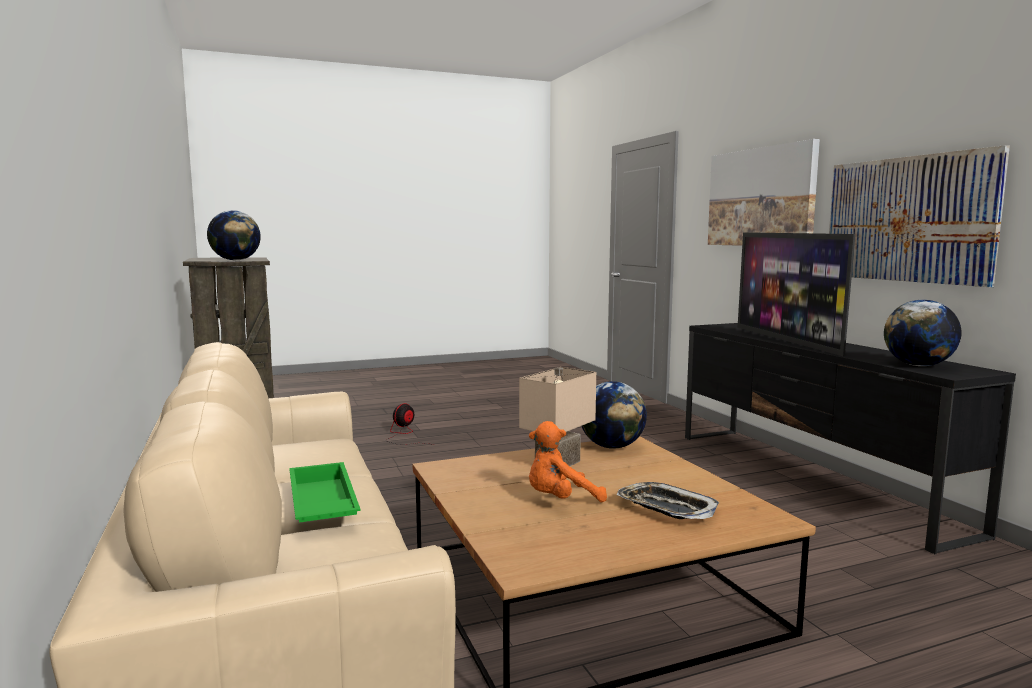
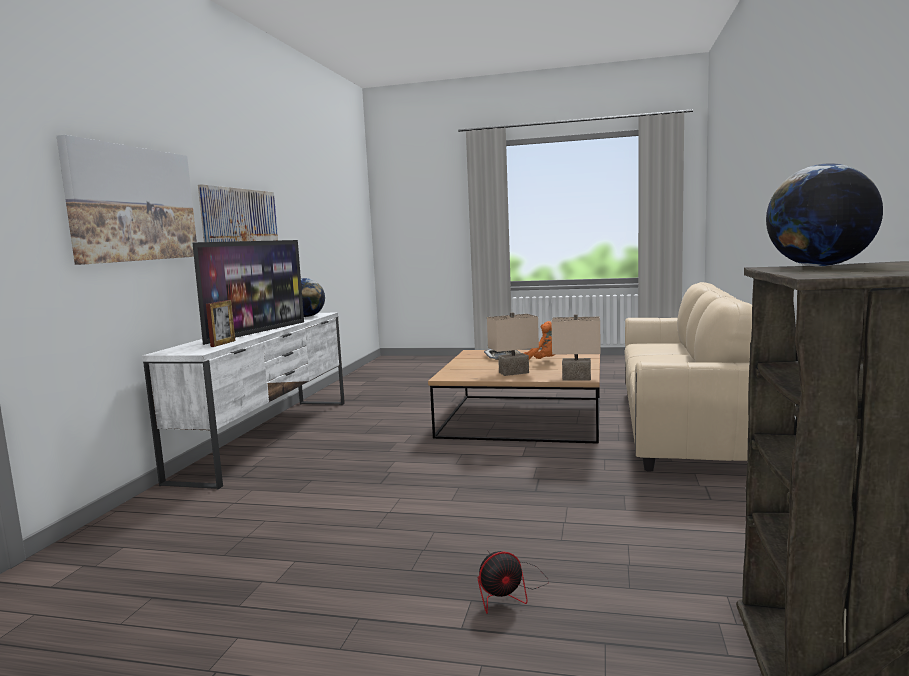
camera: 145 degrees left, 0 degrees up
green tray [289,462,361,523] -> none
globe [582,381,647,449] -> none
black tv stand [685,323,1016,554] -> white tv stand [142,312,345,489]
none -> picture frame [206,300,236,347]
none -> beige table lamp [551,314,601,380]

